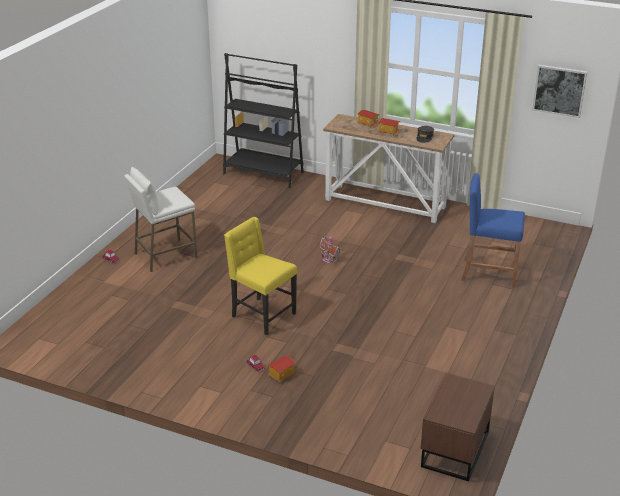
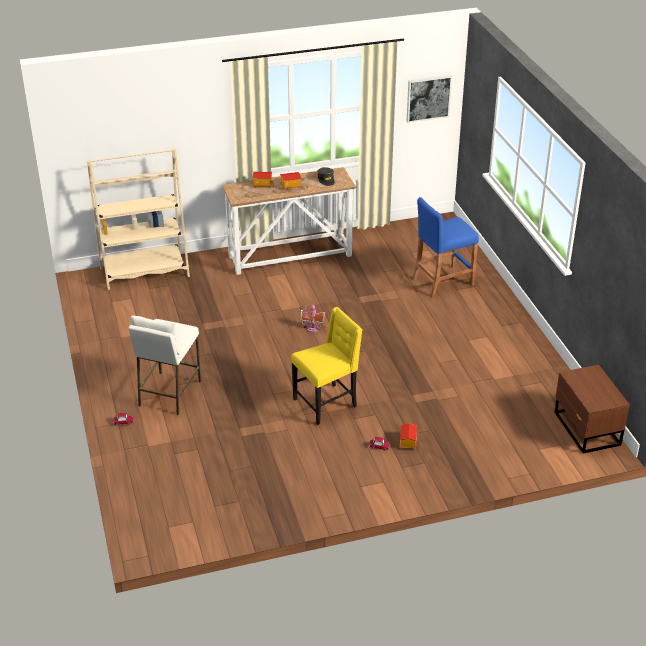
camera: 40 degrees left, 5 degrees up
black bookcase [223,53,304,188] -> beige bookcase [87,149,190,290]
yellow chair [224,217,297,335] -> yellow chair turned 150 degrees clockwise [291,307,362,425]

